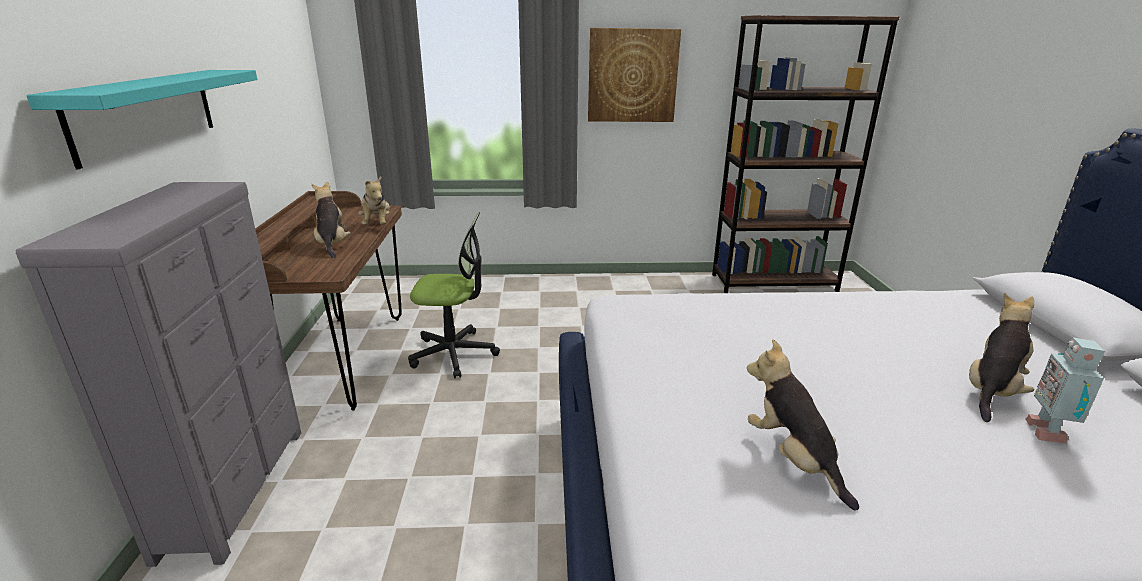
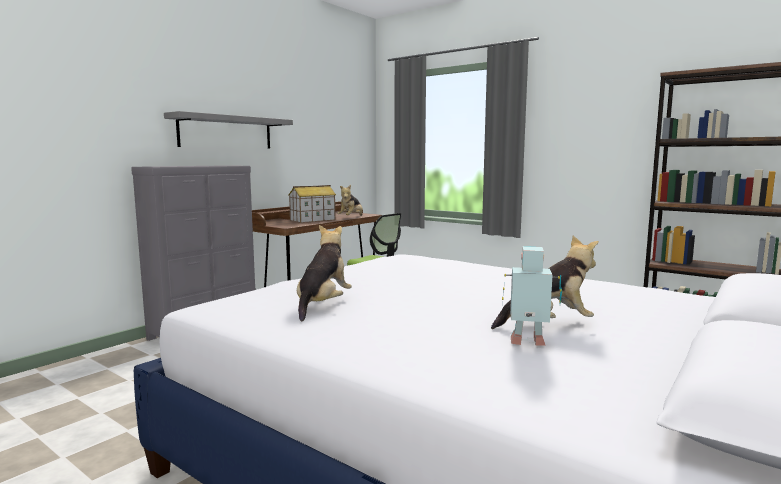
camera: 40 degrees right, 15 degrees down
turquoise shelf [26,70,257,169] -> grey shelf [164,111,293,149]
plush toy [311,182,351,258] -> toy house [289,185,336,223]
picture [588,28,681,122] -> none
toy robot [1025,337,1105,444] -> toy robot turned 45 degrees clockwise [502,246,562,346]

